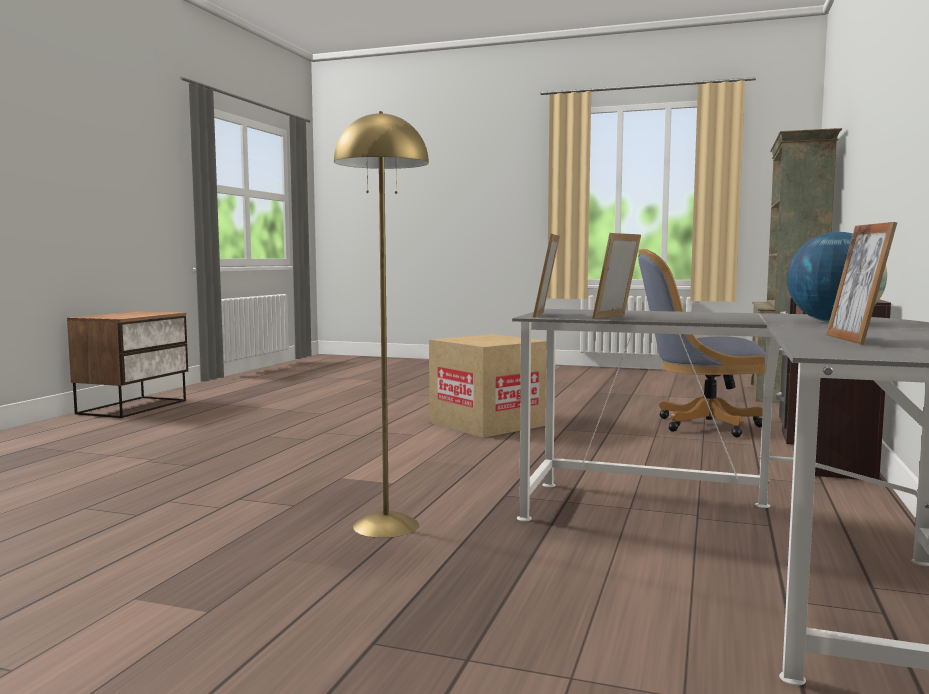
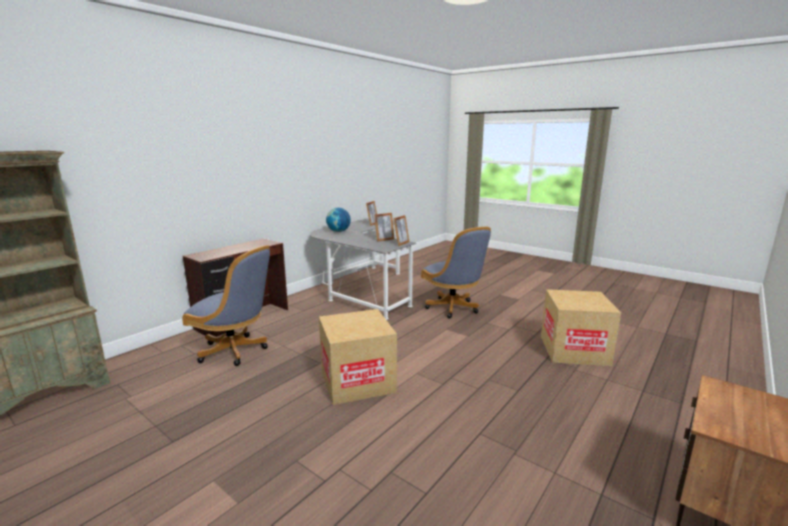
camera: 160 degrees left, 10 degrees up
yellow floor lamp [334,111,429,538] -> blue office chair [421,227,491,318]
none -> cardboard box [541,289,621,366]

